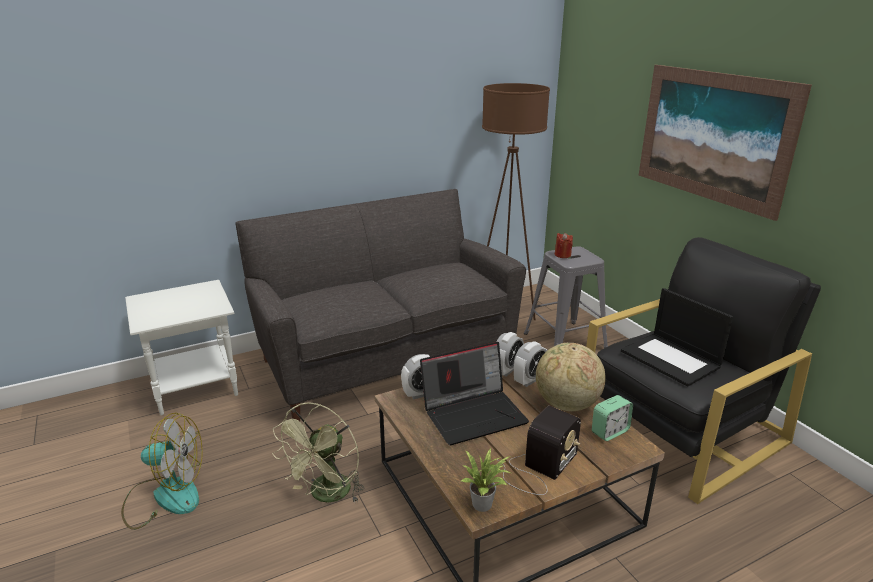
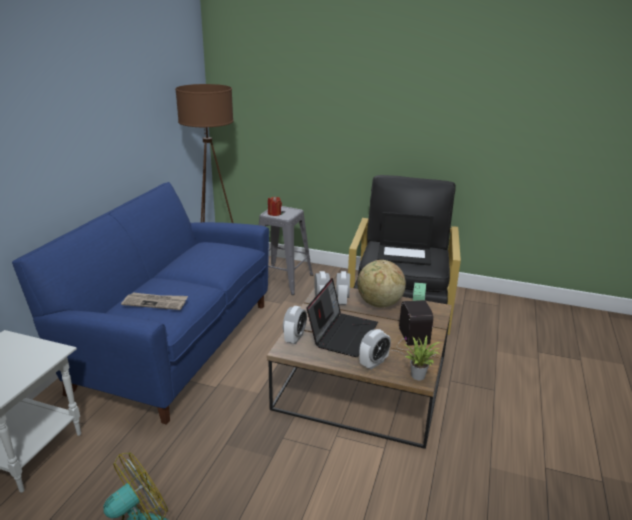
camera: 45 degrees left, 0 degrees up
grey sofa [235,189,526,421] -> blue sofa [12,182,269,425]
green fan [272,403,365,503] -> none
picture [639,65,812,221] -> none
none -> newspaper [121,293,188,310]
none -> alarm clock [359,329,391,369]

